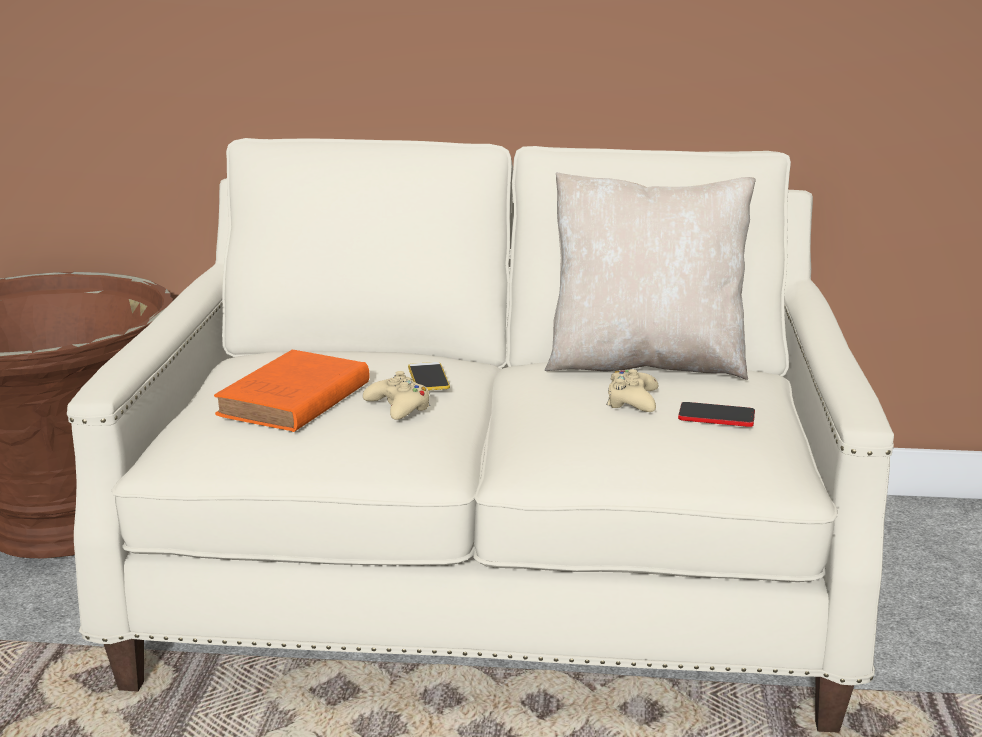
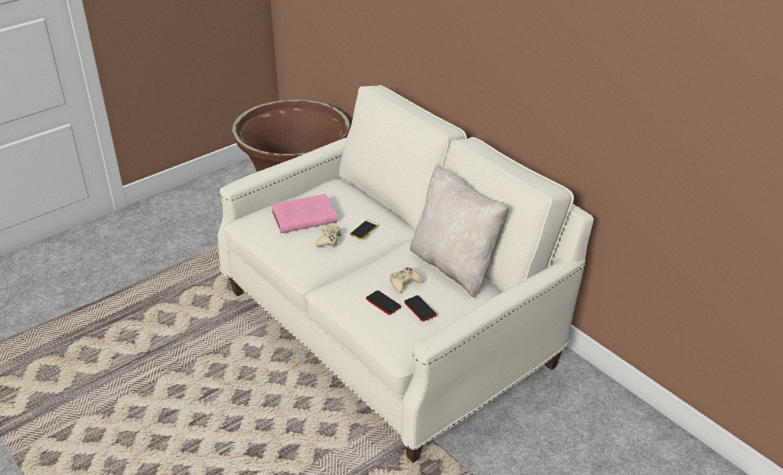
camera: 45 degrees right, 15 degrees up
orange book [214,350,370,432] -> pink book [271,194,337,233]
none -> phone [366,290,401,315]

